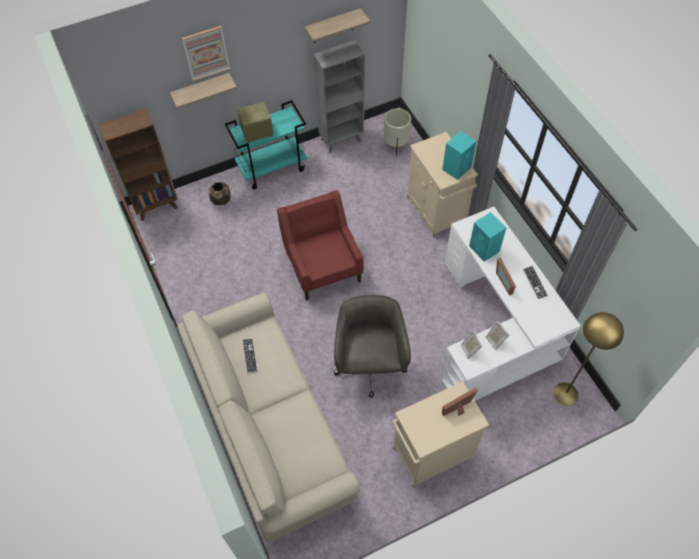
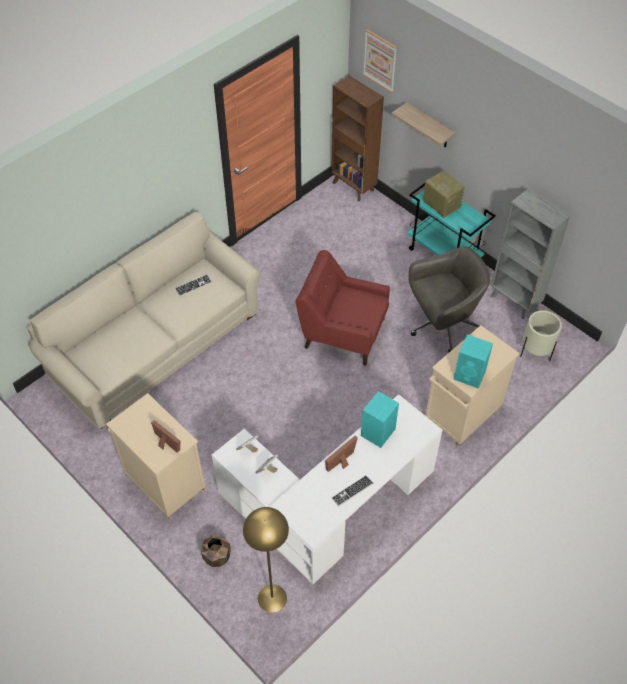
camera: 70 degrees right, 5 degrees down
picture [182,26,230,81] -> picture moved to [363,29,397,93]
brown planter [208,182,231,205] -> brown planter moved to [201,535,231,567]
red armchair [277,190,363,300] -> red armchair turned 120 degrees counterclockwise [296,250,390,366]
shelf [305,8,370,43] -> none
grey office chair [334,295,411,398] -> grey office chair moved to [409,246,490,353]

